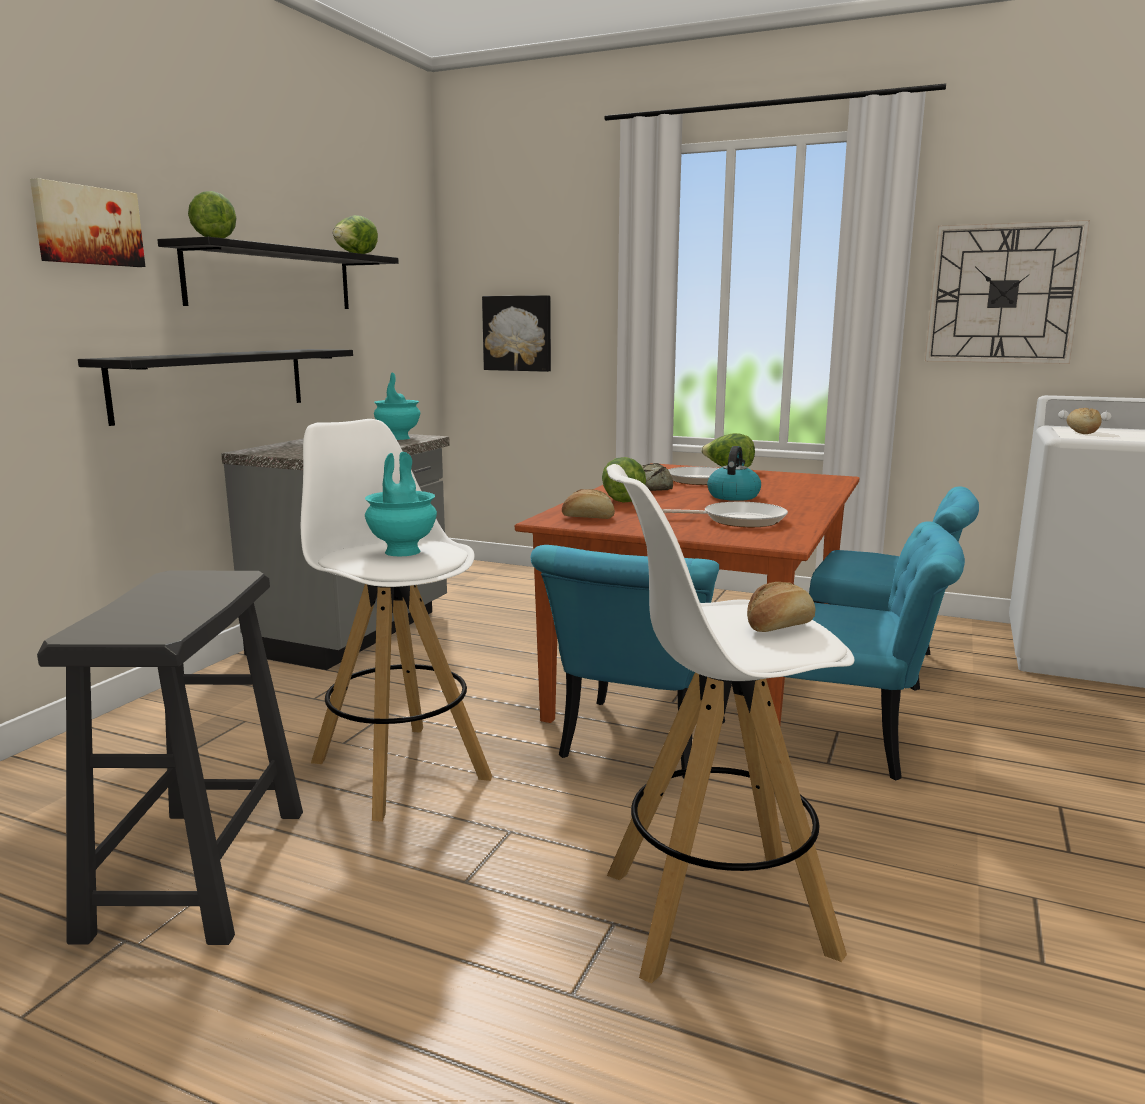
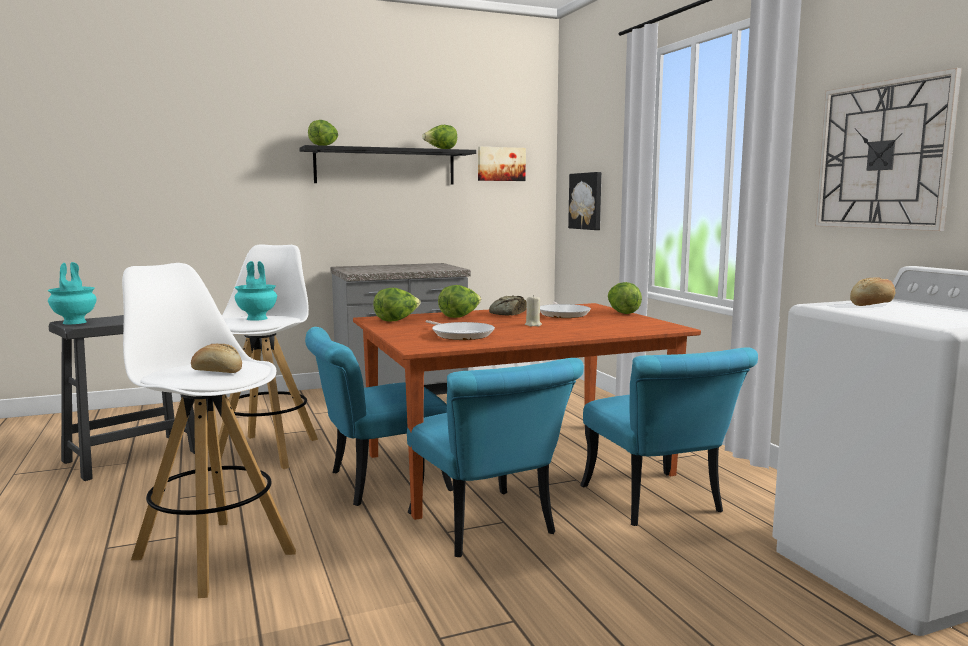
camera: 45 degrees right, 5 degrees down
picture [30,178,145,267] -> picture moved to [478,147,526,181]
black shelf [78,349,353,426] -> none
turquoise vase [374,372,420,440] -> turquoise vase moved to [48,262,97,324]
bread [562,489,615,519] -> lettuce [373,288,421,321]
kettle [707,446,761,501] -> beige candle [525,295,542,326]

